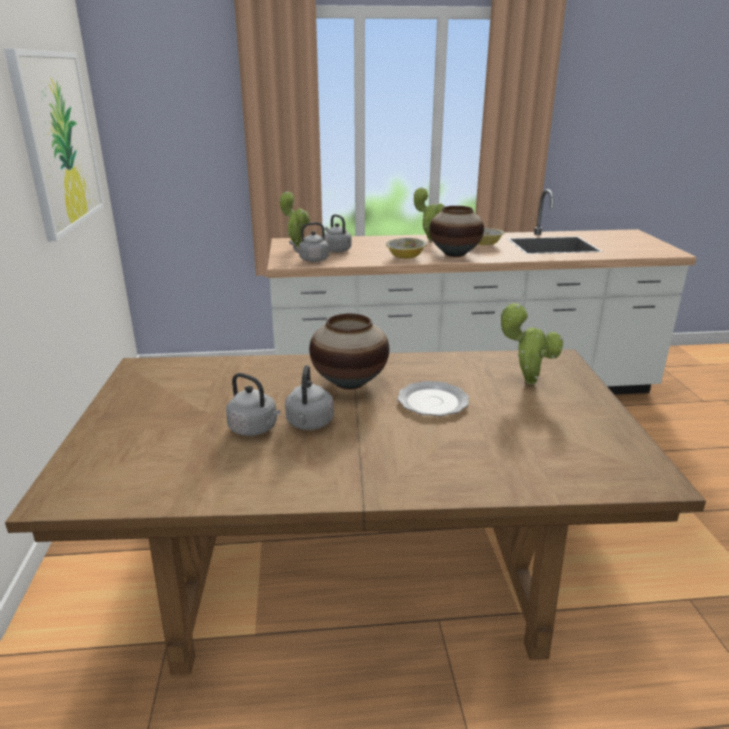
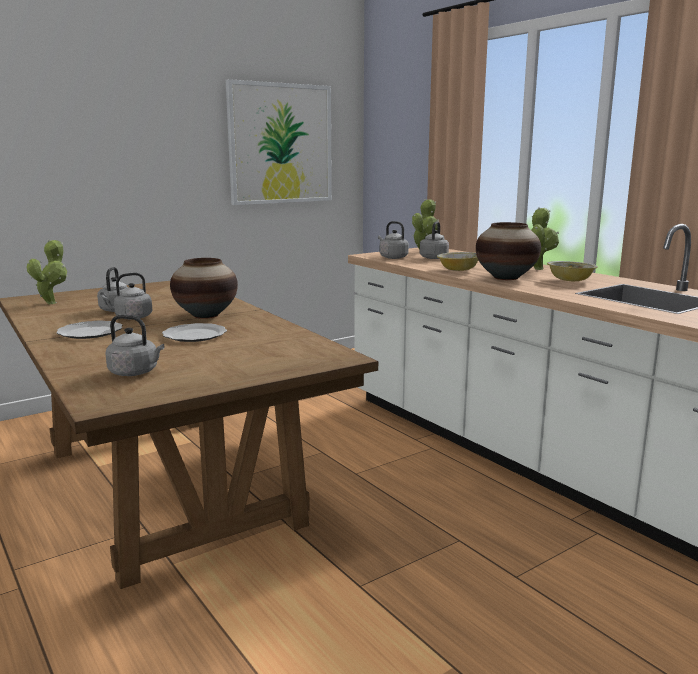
camera: 60 degrees right, 10 degrees down
potted plant [500,303,563,384] -> potted plant moved to [27,240,68,304]
none -> plate [56,321,122,339]
none -> grey kettle [105,315,164,376]

